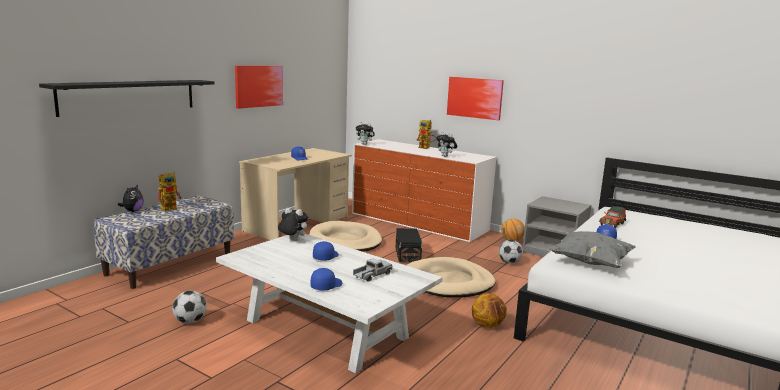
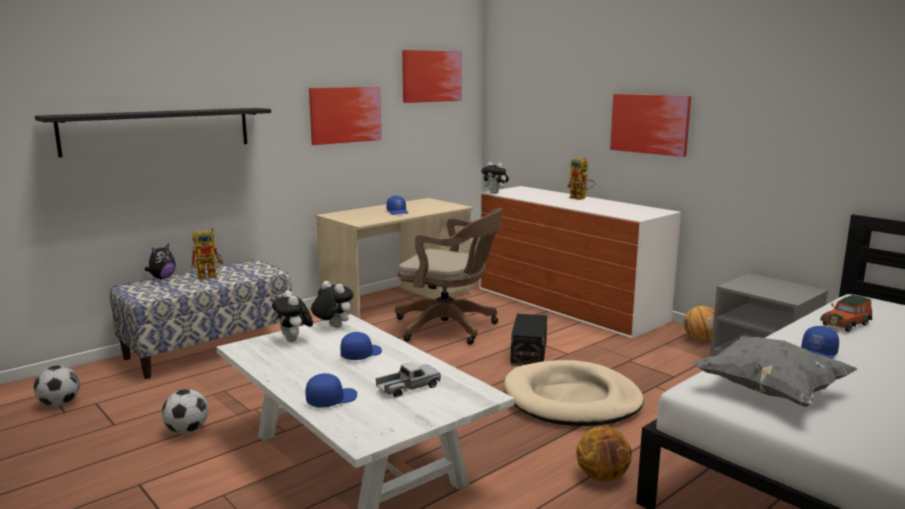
camera: 15 degrees right, 0 degrees up
beige dog bed [309,221,382,252] -> brown office chair [395,208,503,345]
plush toy [436,132,457,157] -> plush toy moved to [272,290,313,342]
football [499,240,523,264] -> football moved to [34,365,80,407]
none -> picture [402,50,462,103]

